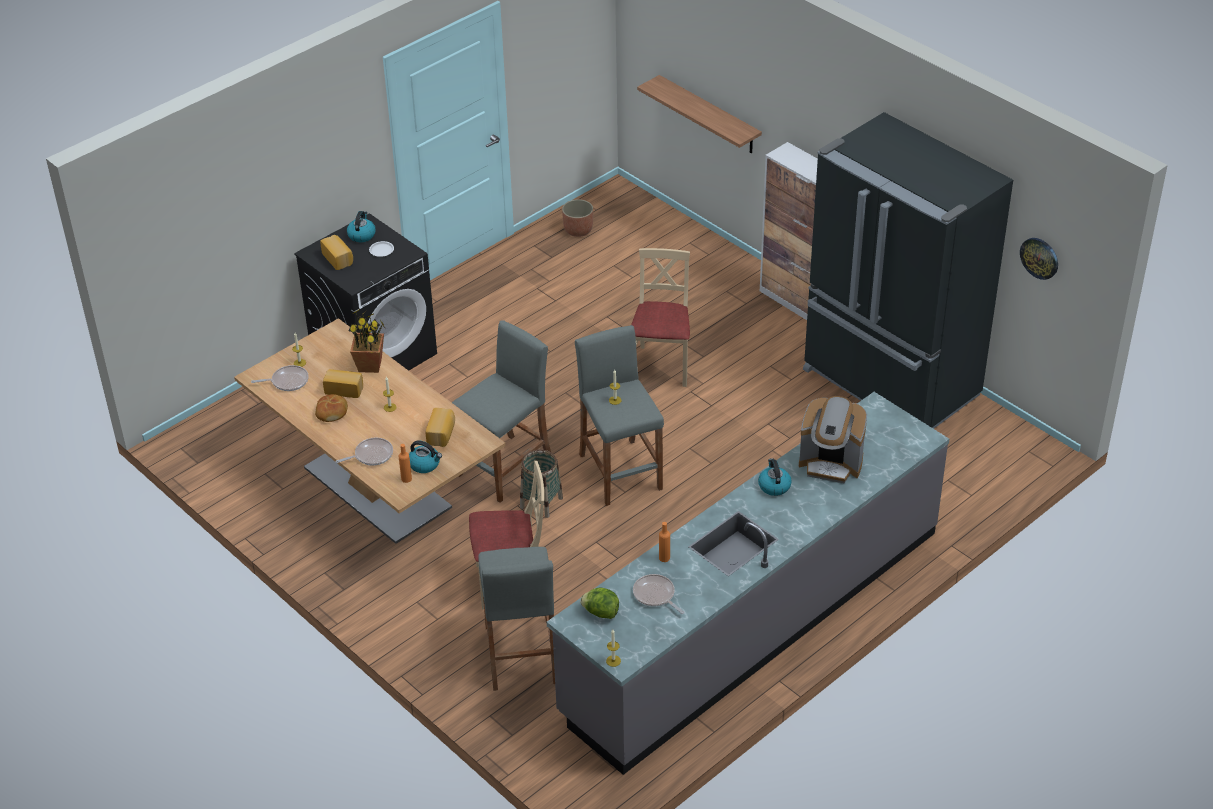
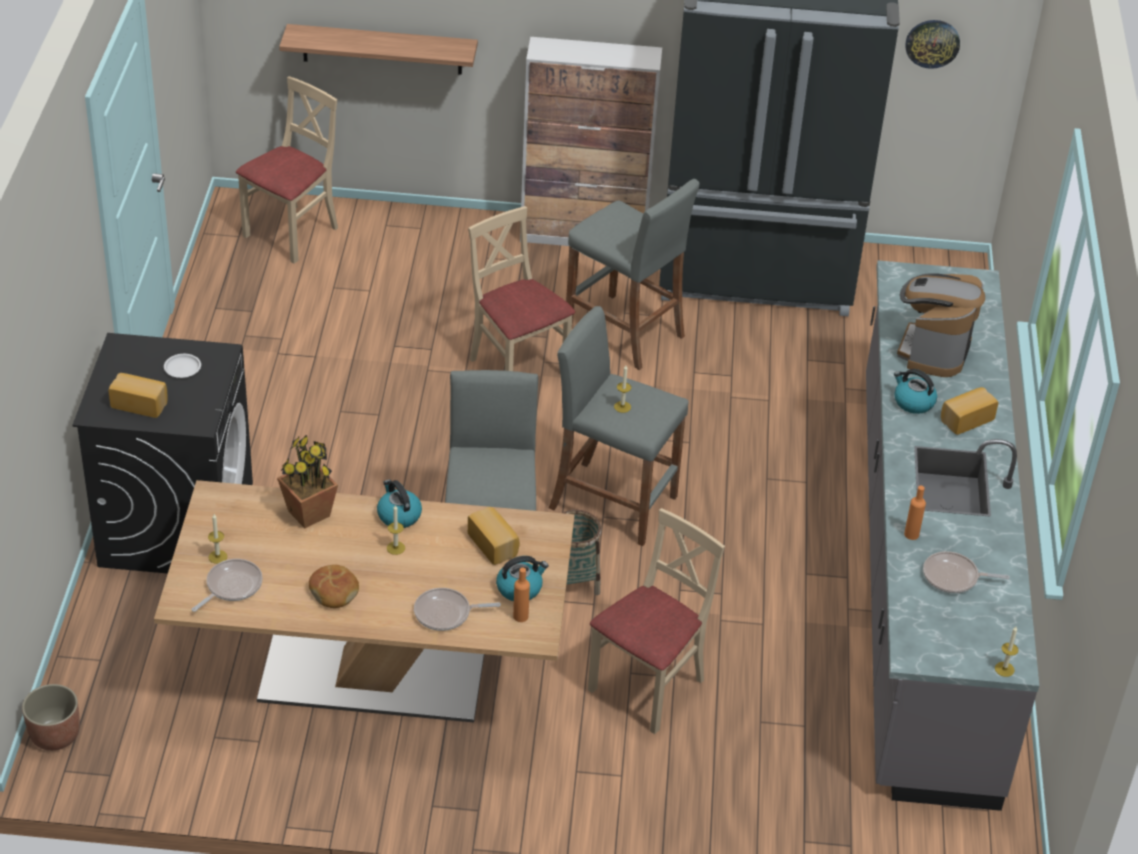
camera: 45 degrees left, 0 degrees up
bread [323,369,363,398] -> bread moved to [941,387,998,435]
frying pan [335,438,393,466] -> frying pan turned 120 degrees counterclockwise [414,588,501,631]
kettle [347,211,376,242] -> kettle moved to [377,480,422,528]
grey stool [478,547,555,691] -> grey stool moved to [566,179,700,370]
planter [562,199,593,237] -> planter moved to [22,684,80,751]
lettuce [580,587,619,619] -> none
coffee machine [799,396,867,483] -> coffee machine turned 135 degrees clockwise [897,273,985,377]
none -> beige chair [236,76,338,264]

